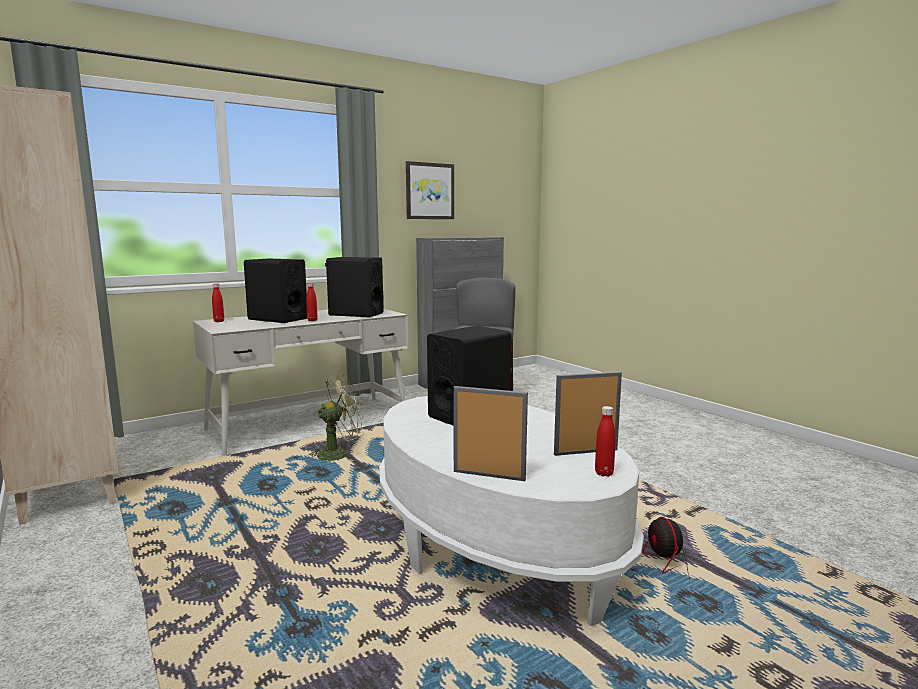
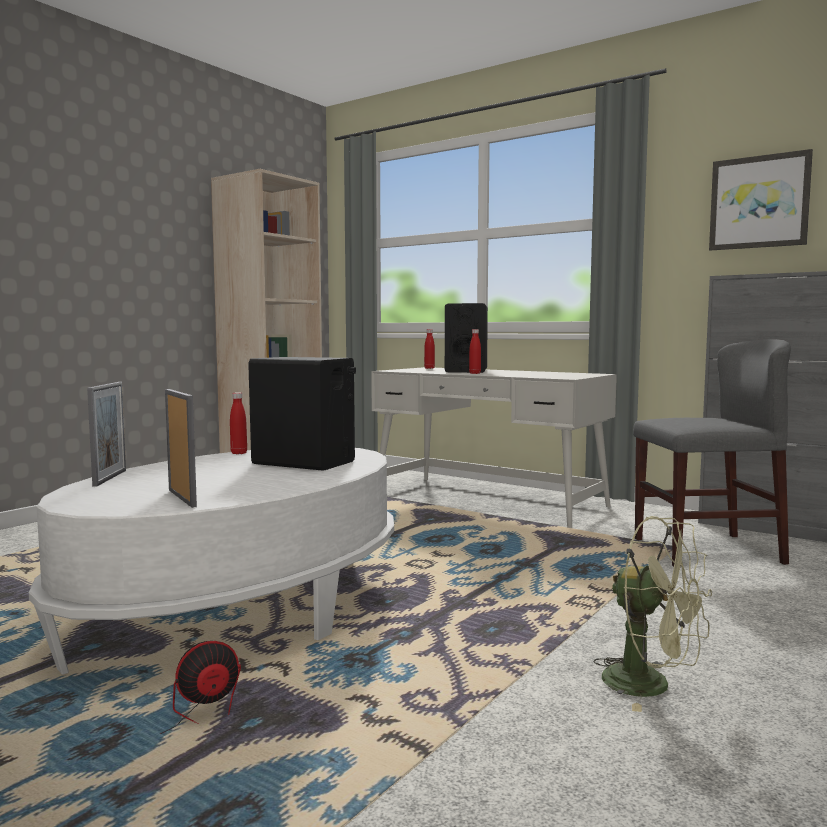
camera: 70 degrees right, 5 degrees down
green fan [306,375,364,461] -> green fan moved to [593,516,712,712]
black speaker [325,257,384,317] -> none
red bottle [595,406,616,477] -> red bottle moved to [230,392,247,454]

